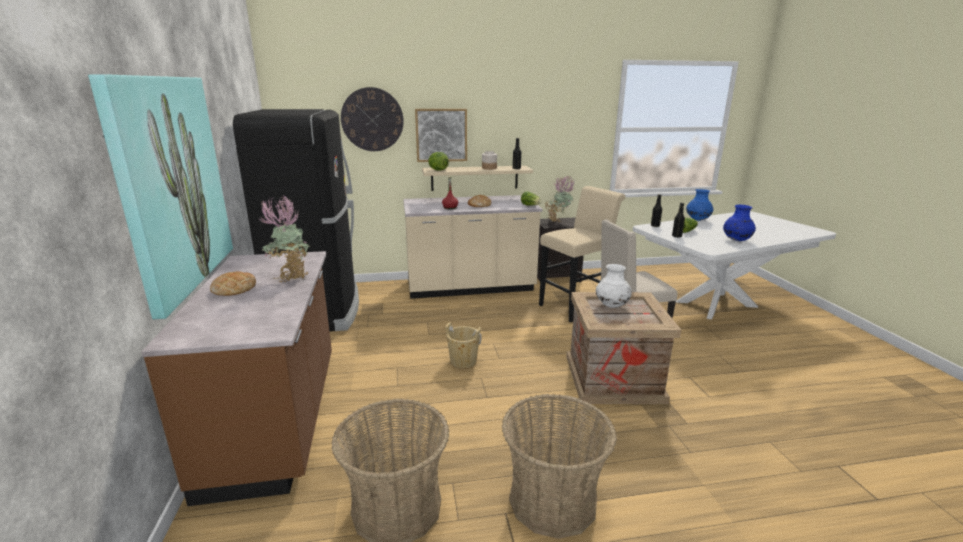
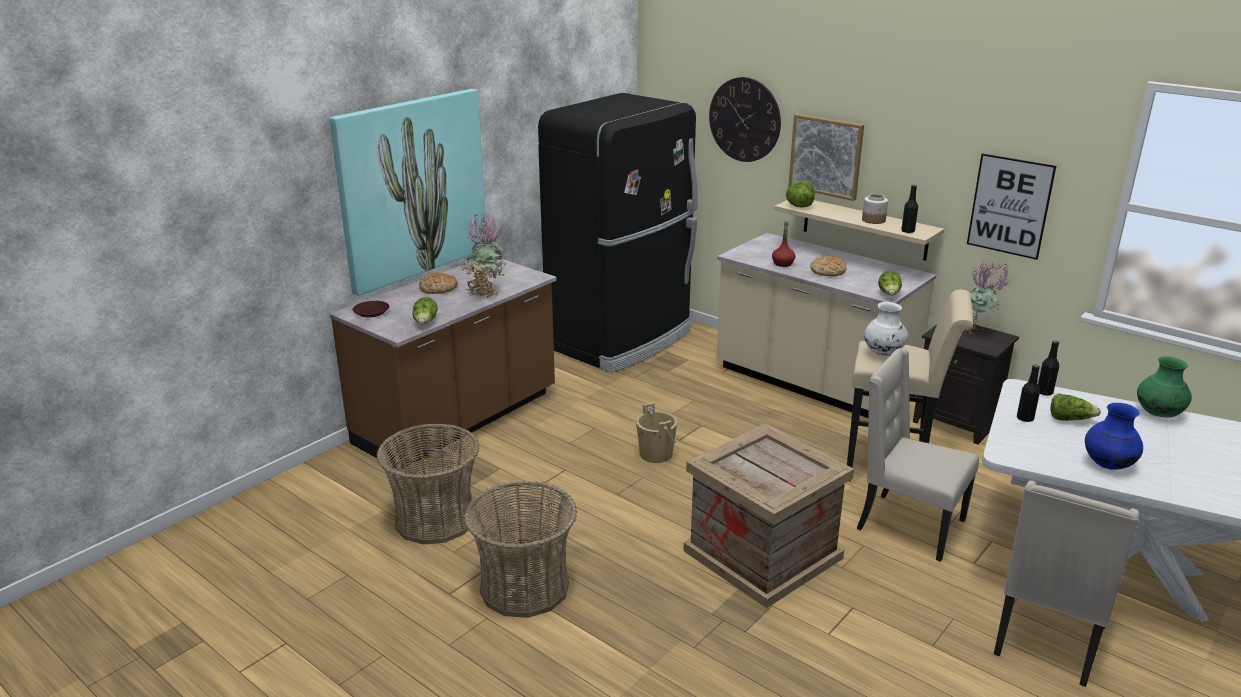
camera: 50 degrees right, 5 degrees up
white vase [596,264,632,308] -> white vase moved to [864,302,908,356]
blue vase [686,189,713,221] -> green vase [1137,356,1192,418]
none -> brown plate [352,301,389,317]
none -> lettuce [412,297,438,324]
none -> picture [967,153,1056,260]
none -> beige chair [994,481,1139,687]

